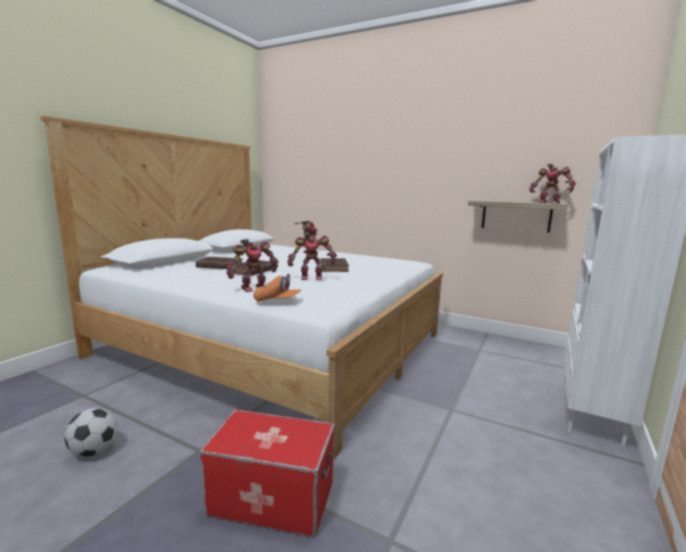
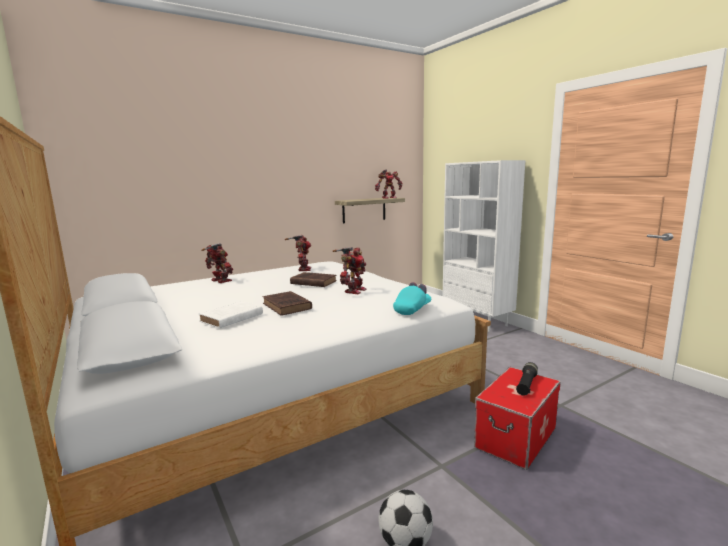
camera: 60 degrees left, 0 degrees up
brown book [196,257,243,269] -> white book [199,301,263,328]
toy robot [226,239,278,292] -> toy robot moved to [285,235,311,271]
orange cap [254,274,302,302] -> turquoise cap [393,282,431,315]
none -> black flashlight [516,362,538,396]

